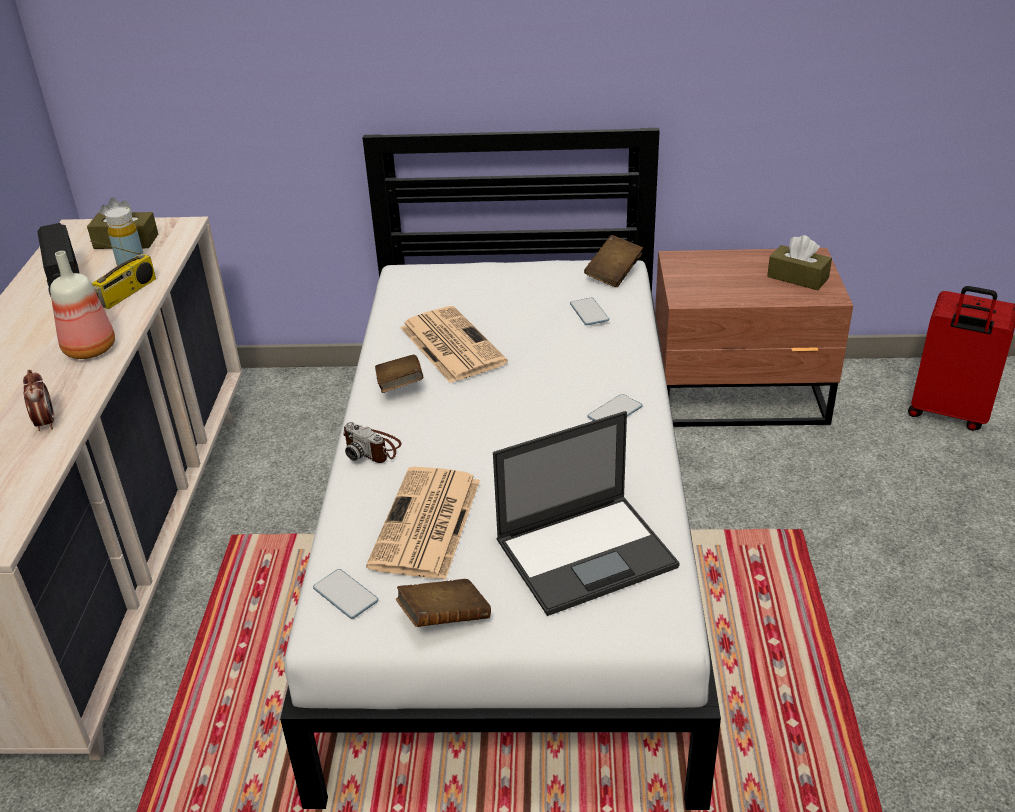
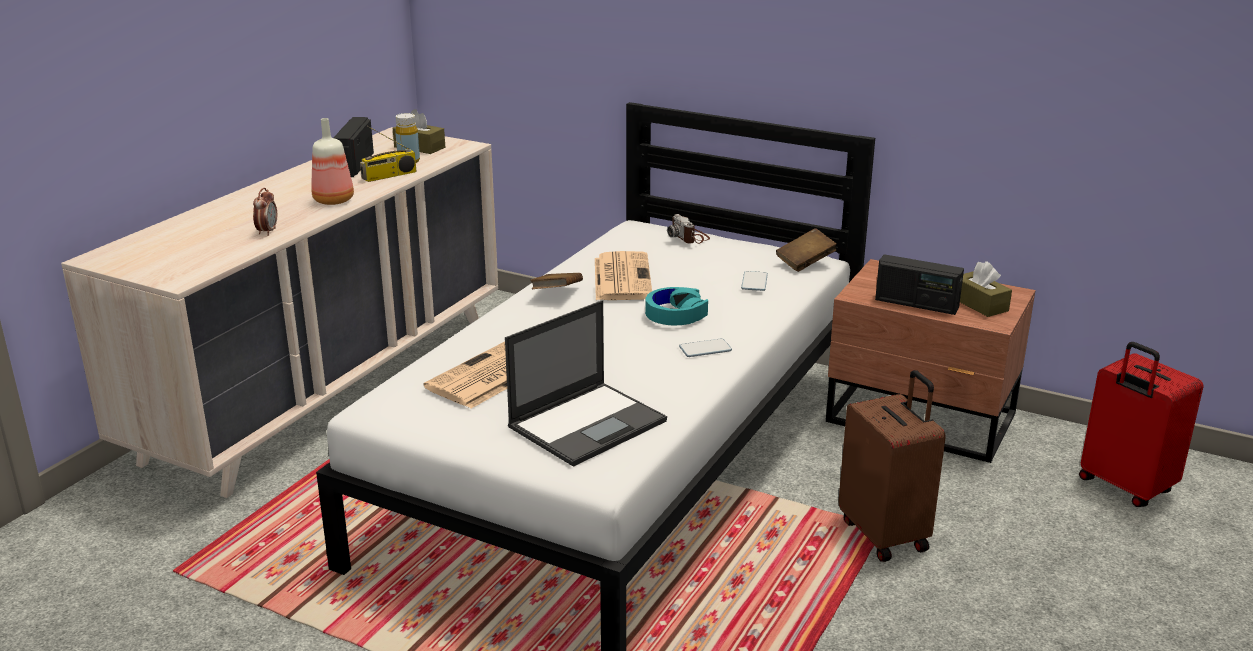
camera: 25 degrees right, 10 degrees down
phone [313,569,378,619] -> none
camera [343,422,402,463] -> camera moved to [667,214,710,244]
brown book [396,579,491,627] -> none
laptop [493,411,680,616] -> laptop turned 45 degrees counterclockwise [505,300,667,467]
none -> turquoise headphones [645,287,708,325]
none -> brown suitcase [838,370,946,562]
none -> radio [875,254,964,315]

